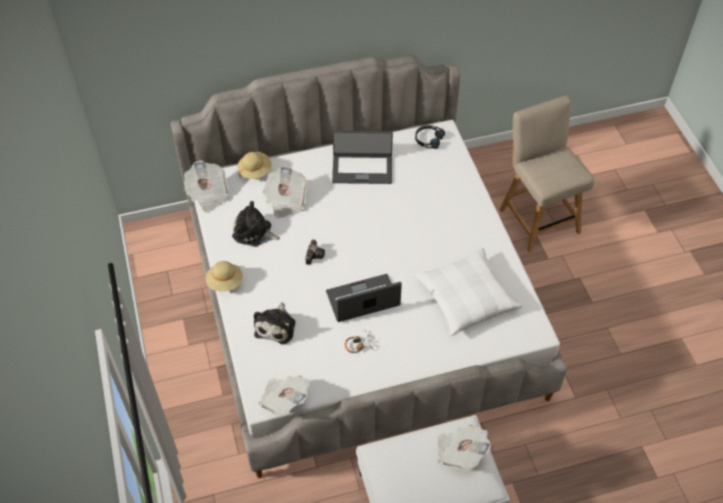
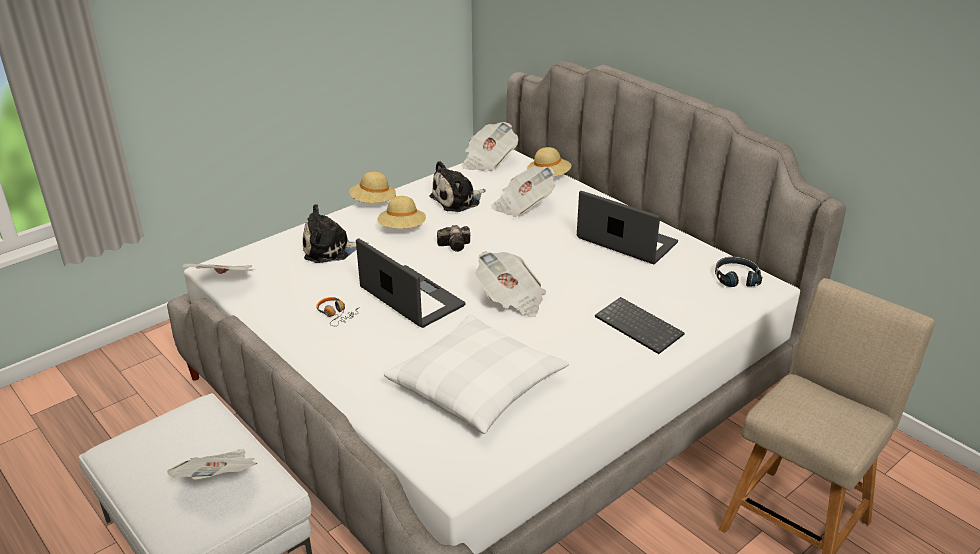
camera: 65 degrees right, 20 degrees down
plush toy [232,201,280,247] -> plush toy turned 120 degrees counterclockwise [429,161,486,212]
laptop [332,131,393,184] -> laptop turned 150 degrees clockwise [577,191,678,264]
none -> beige hat [377,196,426,229]
none -> newspaper [475,251,546,317]
none -> keyboard [595,297,685,354]

